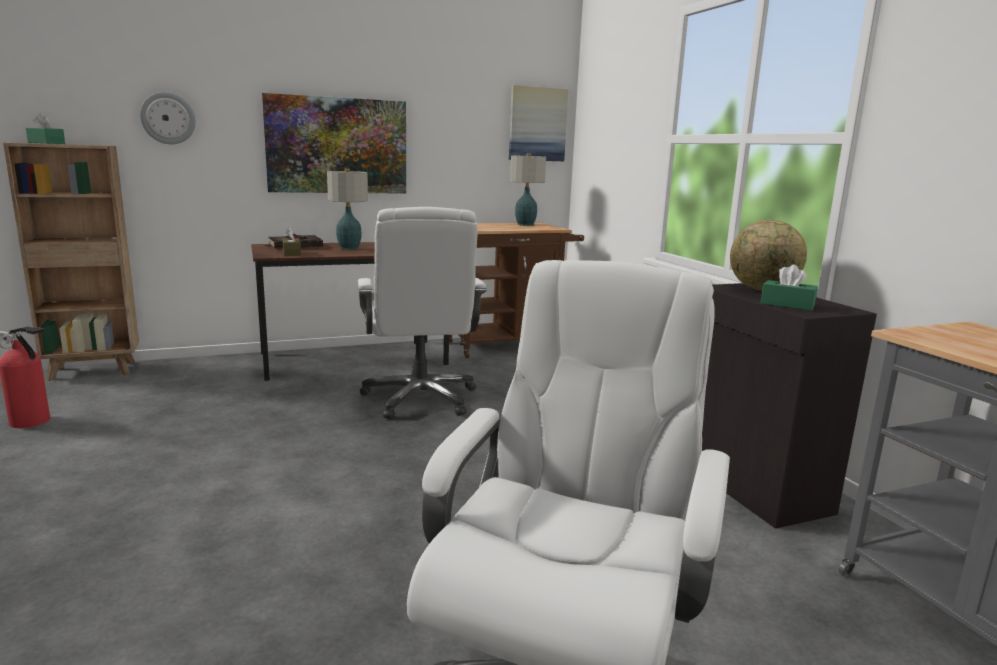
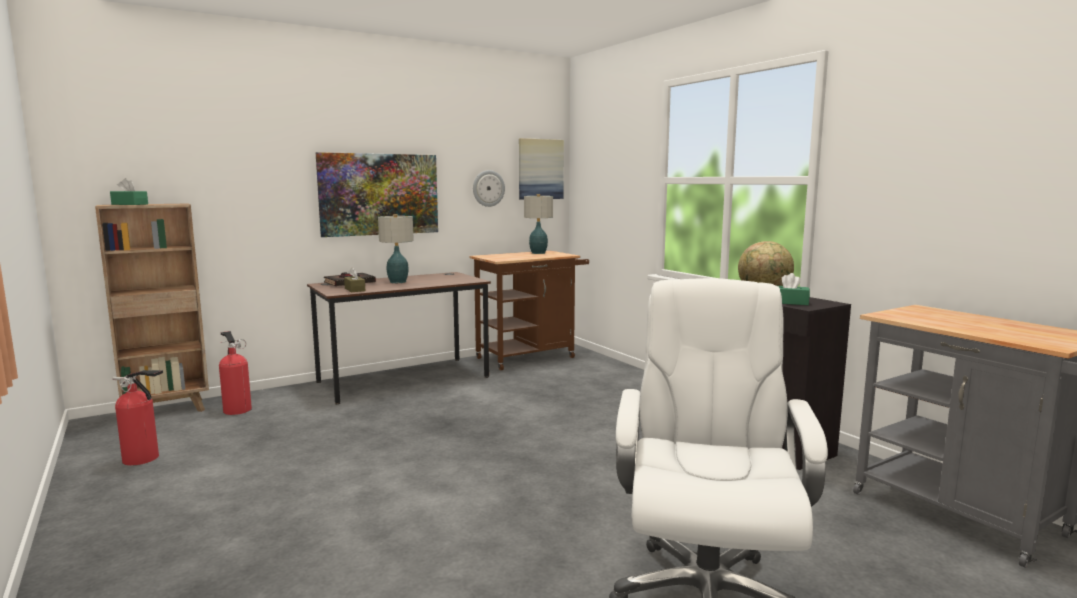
camera: 10 degrees left, 5 degrees down
wall clock [140,92,196,144] -> wall clock moved to [473,170,505,207]
white office chair [358,207,487,419] -> none
none -> fire extinguisher [219,331,252,415]

